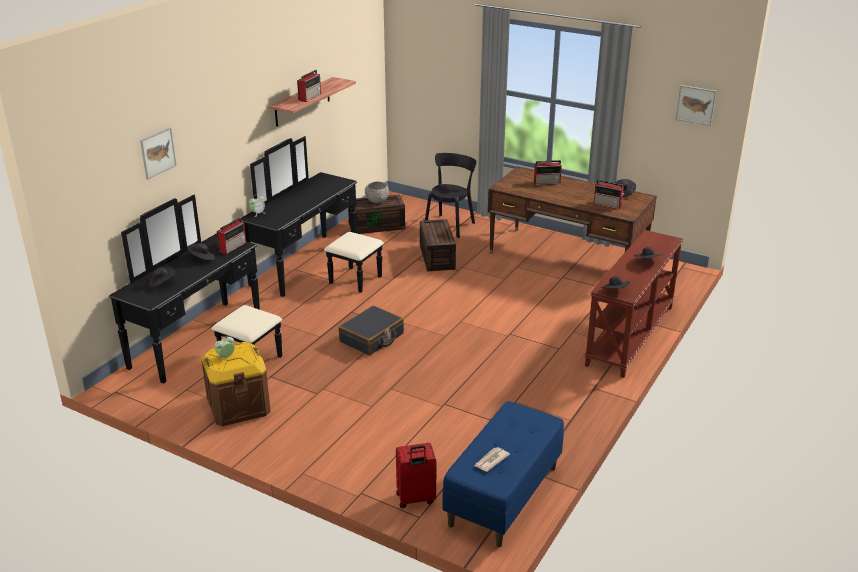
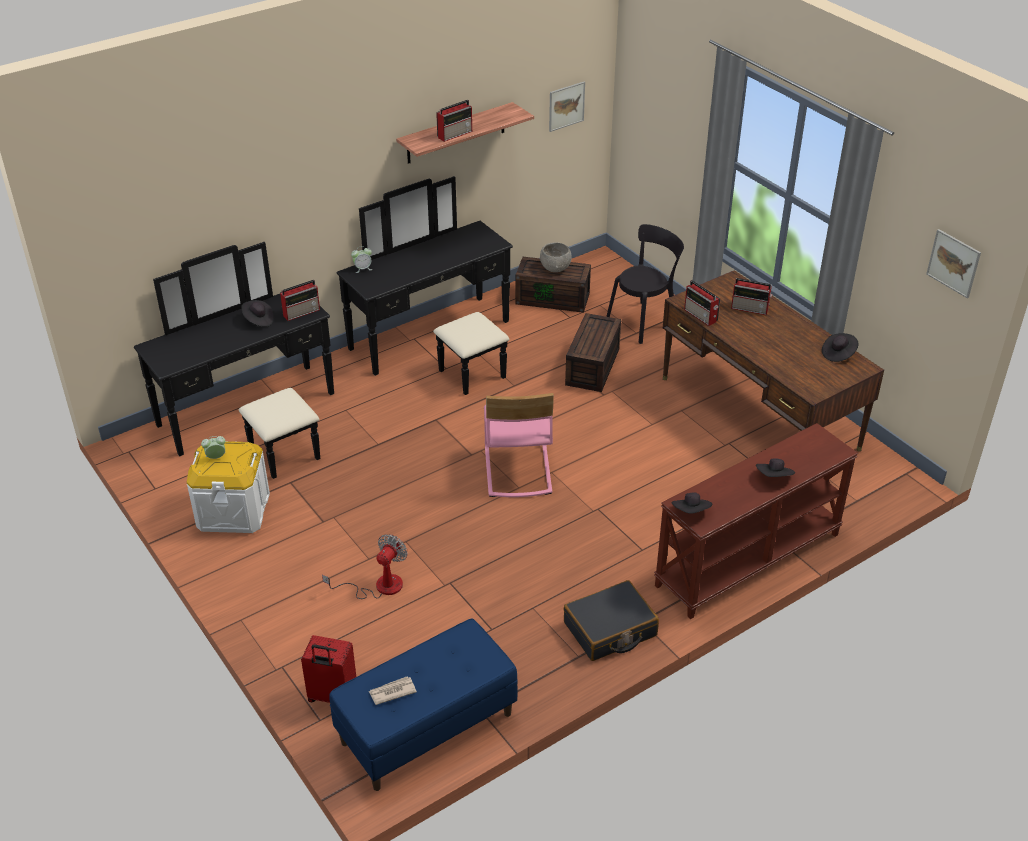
camera: 25 degrees right, 10 degrees up
picture [140,128,177,179] -> picture moved to [549,82,585,132]
black hat [148,267,176,288] -> none
brown storage box [201,342,270,426] -> white storage box [187,441,270,533]
black suitcase [338,306,404,355] -> black suitcase moved to [564,580,659,661]
radio [594,180,624,209] -> radio moved to [684,280,720,326]
none -> fan [322,534,407,599]
none -> pink chair [484,393,554,497]

